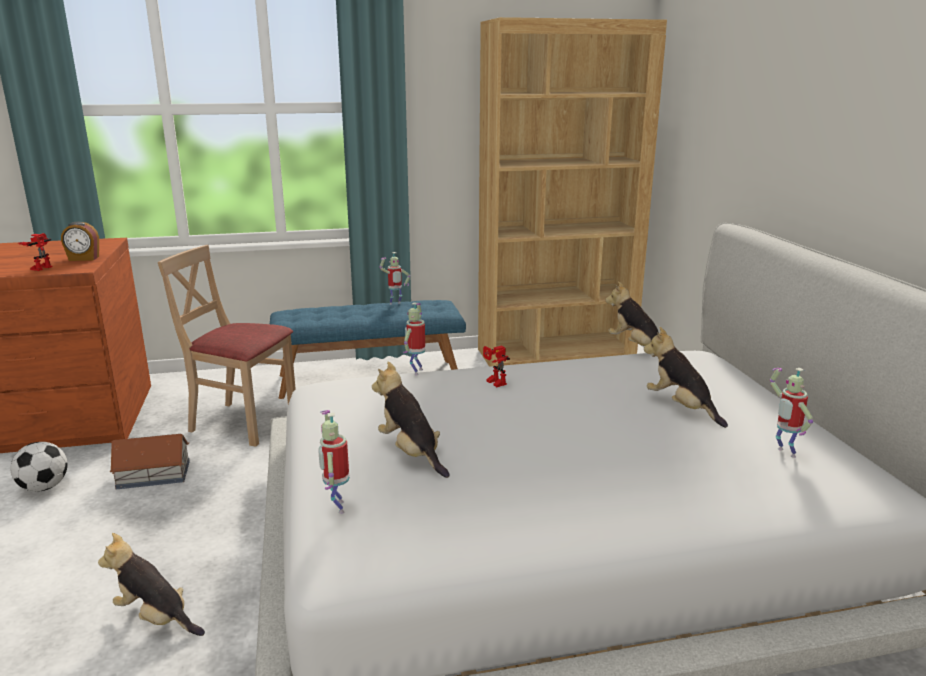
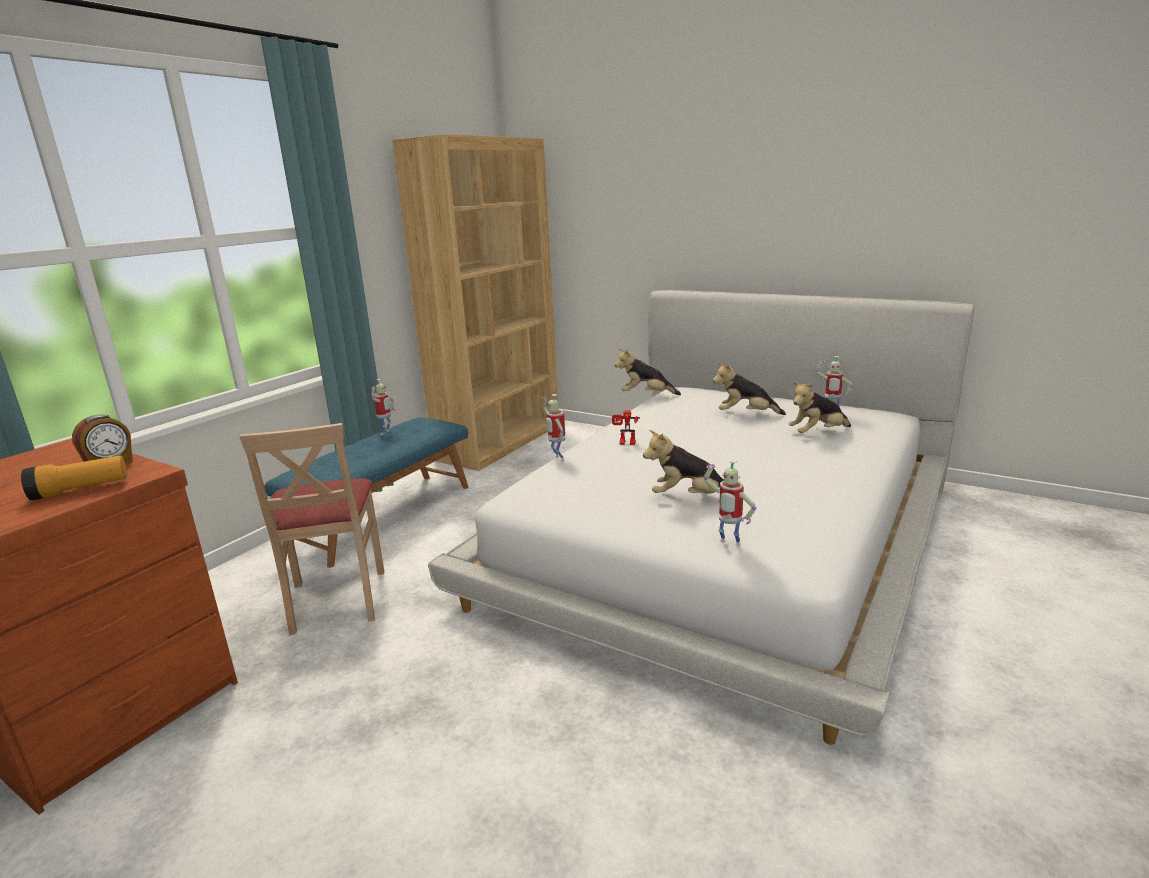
camera: 45 degrees left, 0 degrees up
football [10,442,67,492] -> none
toy robot [18,233,53,271] -> flashlight [21,455,127,500]
plush toy [98,533,205,636] -> plush toy moved to [788,381,851,433]
toy house [110,434,190,490] -> none
beige chair [158,245,296,447] -> beige chair turned 75 degrees counterclockwise [239,423,384,635]

